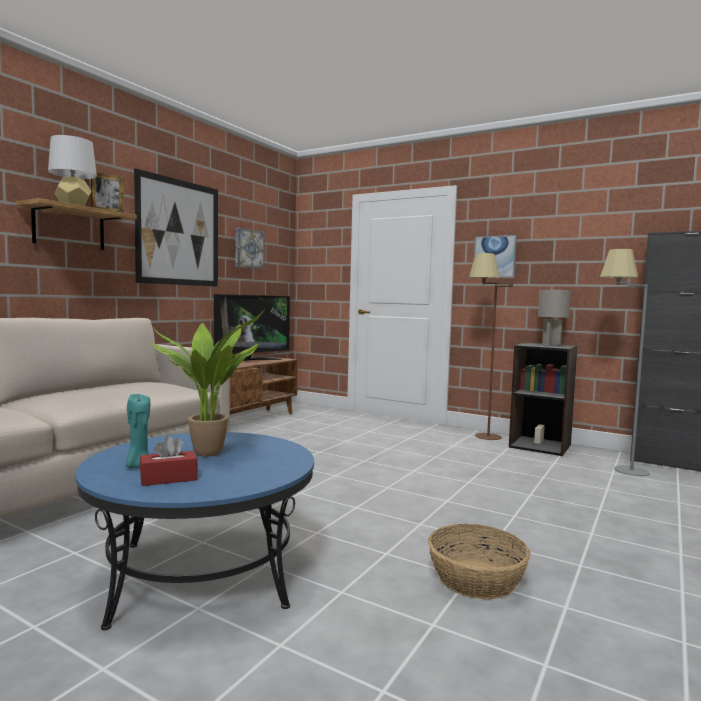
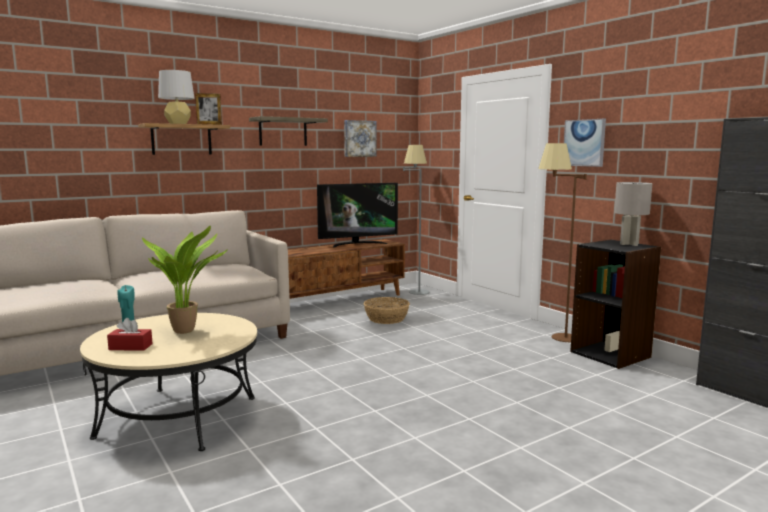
camera: 25 degrees right, 5 degrees up
blue coffee table [75,432,314,630] -> beige coffee table [80,313,257,451]
picture [134,168,218,287] -> shelf [249,116,328,146]
basket [428,524,531,599] -> basket moved to [364,297,410,324]
grey floor lamp [600,249,650,476] -> grey floor lamp moved to [403,145,430,295]

